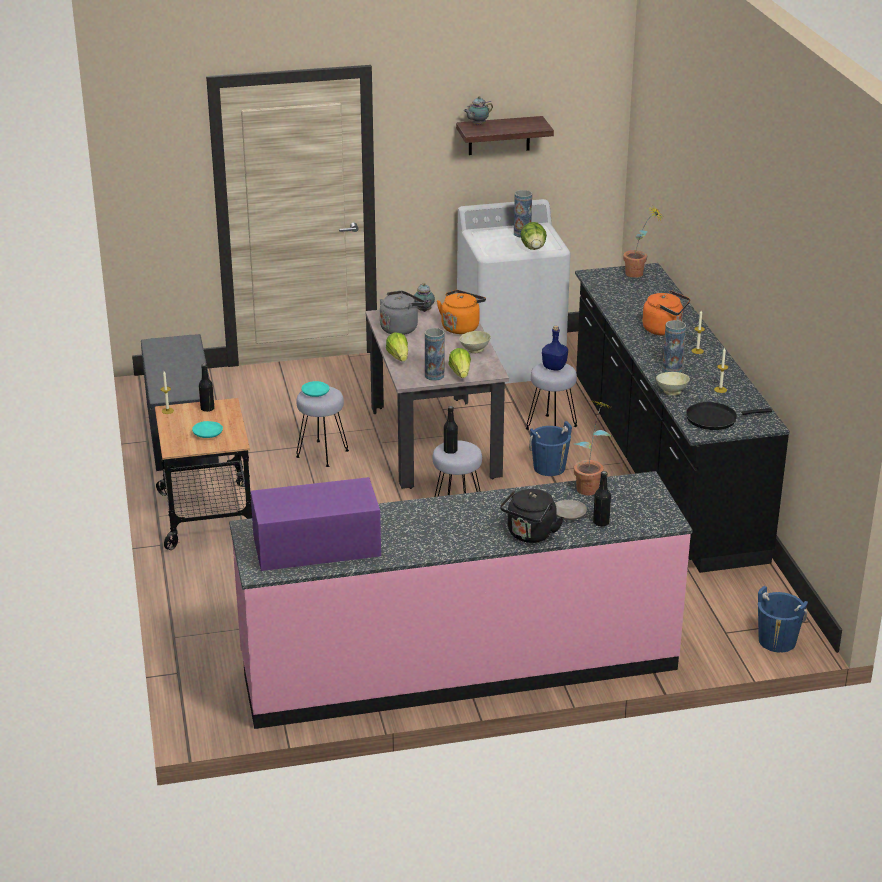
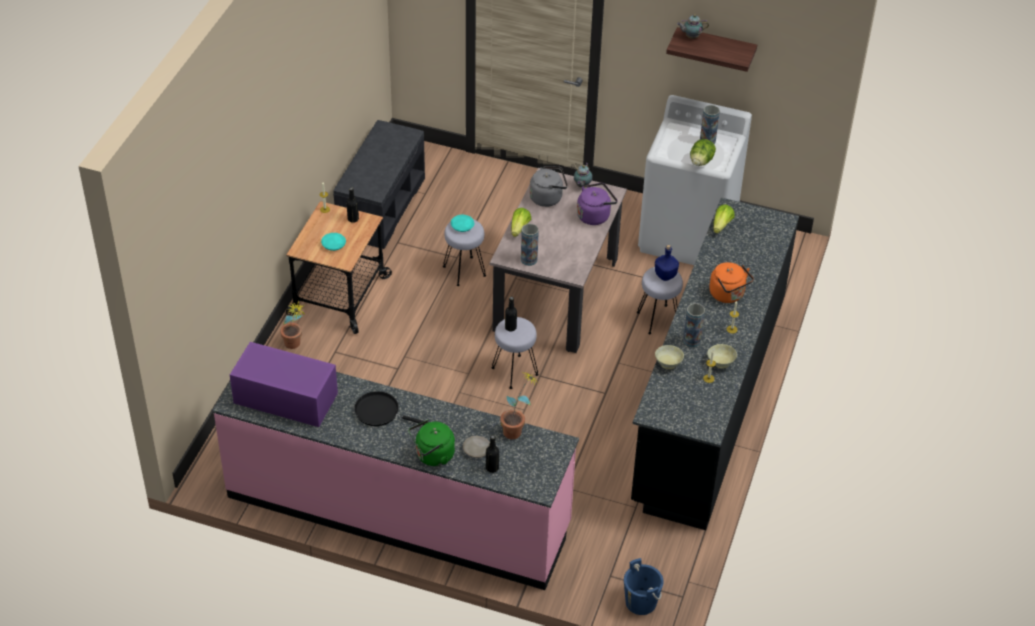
camera: 30 degrees right, 15 degrees up
orange kettle [437,290,486,334] -> purple kettle [577,183,618,225]
lettuce [448,348,471,378] -> lettuce moved to [713,204,735,234]
beige bowl [459,331,491,353] -> beige bowl moved to [707,344,737,369]
black kettle [500,489,564,543] -> green kettle [409,420,455,466]
blue bucket [529,421,572,476] -> none
potted plant [623,205,663,278] -> potted plant moved to [280,300,304,349]
black frying pan [686,402,772,430] -> black frying pan moved to [354,391,425,426]

